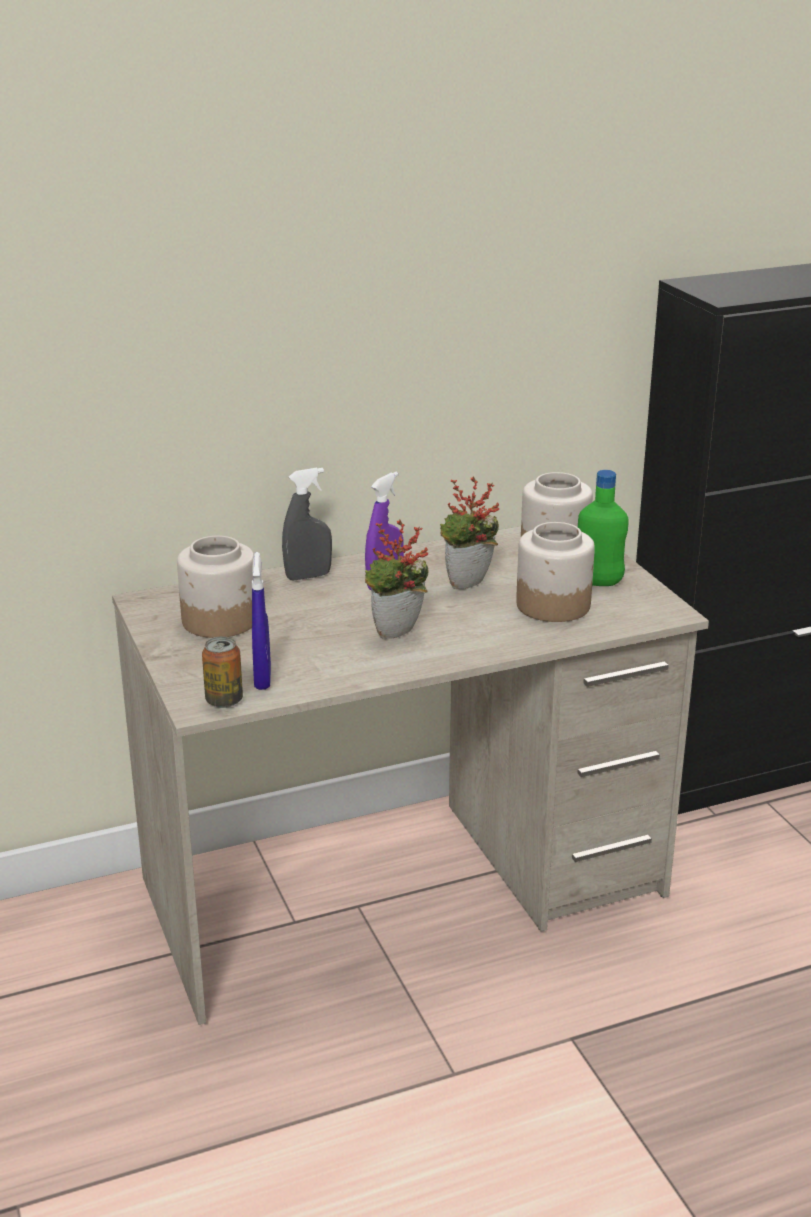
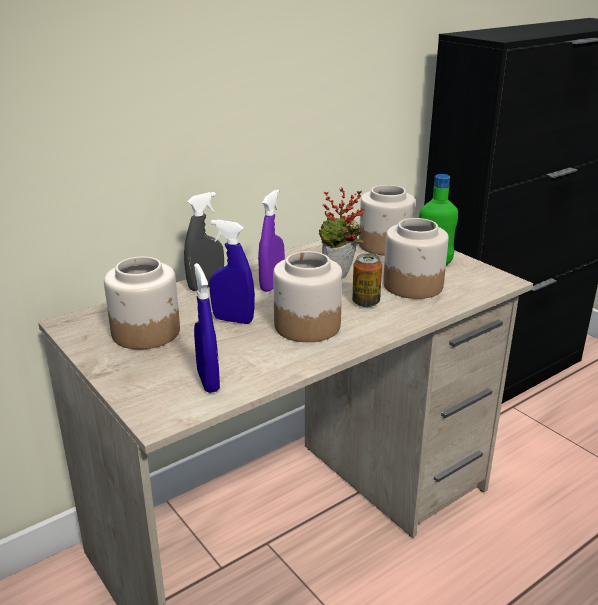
camera: 15 degrees left, 0 degrees up
can [202,637,243,708] -> can moved to [352,253,382,307]
potted plant [365,520,428,639] -> jar [273,251,342,342]
none -> blue spray bottle [209,220,255,324]

